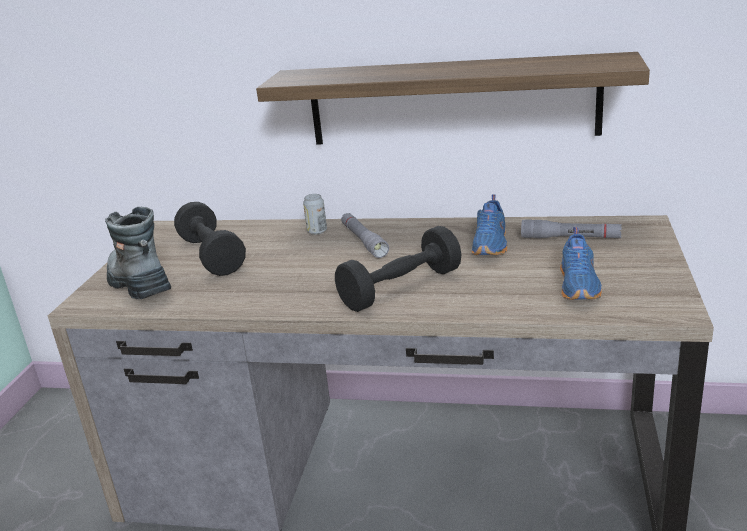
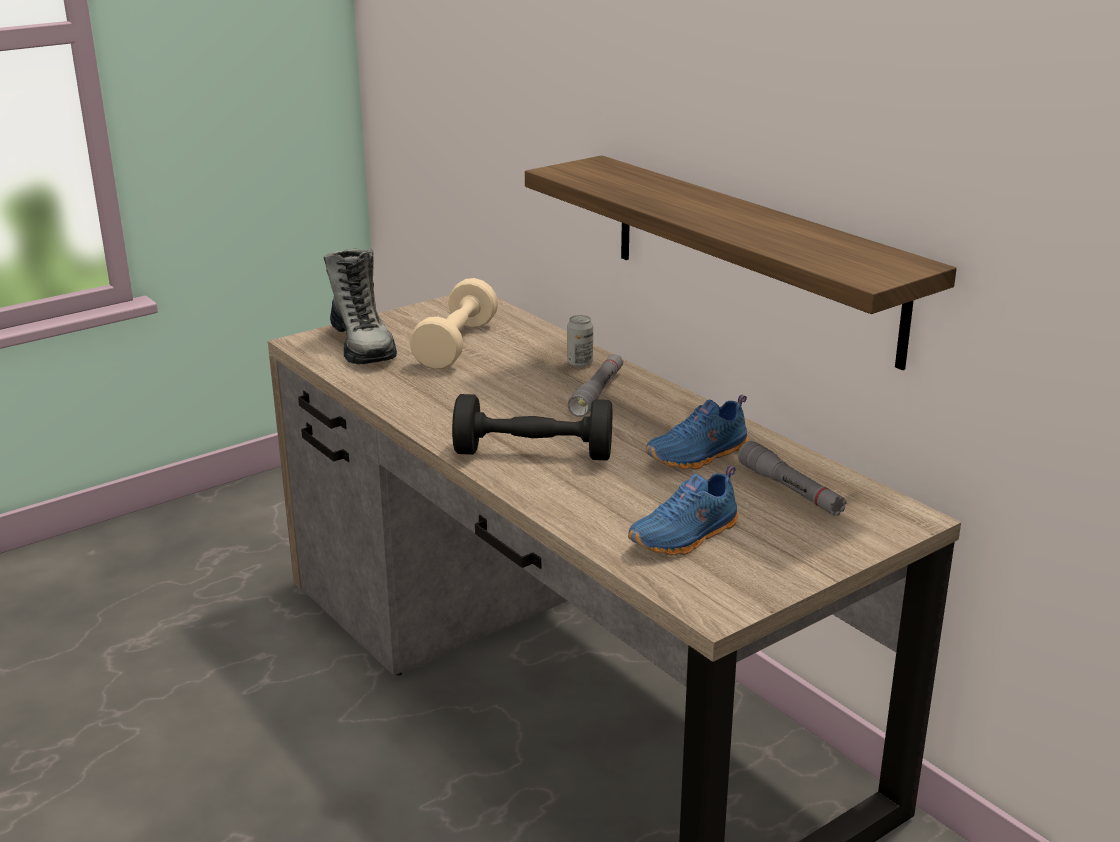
camera: 40 degrees right, 0 degrees up
boot [105,207,171,299] -> boot turned 150 degrees clockwise [324,249,397,364]
black dumbbell [174,202,246,276] -> beige dumbbell [409,278,498,370]

